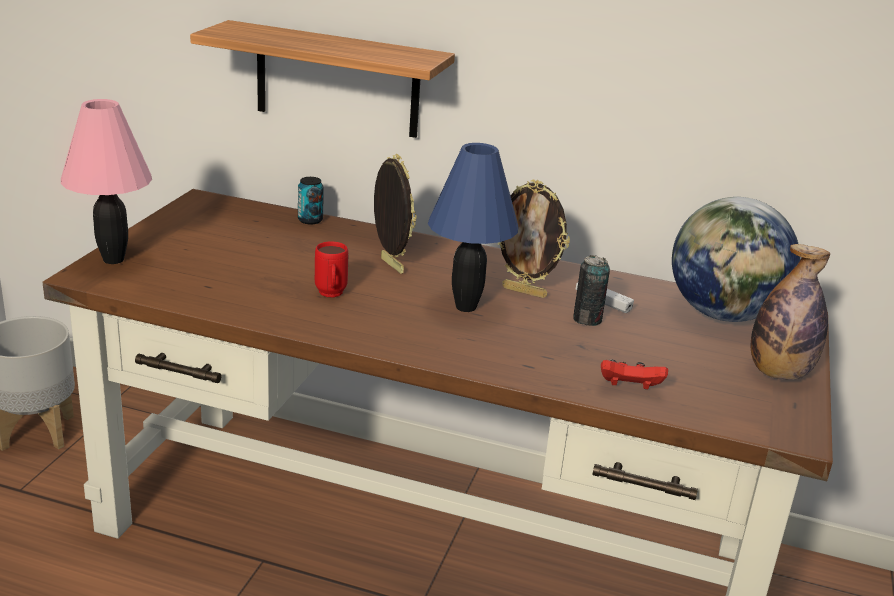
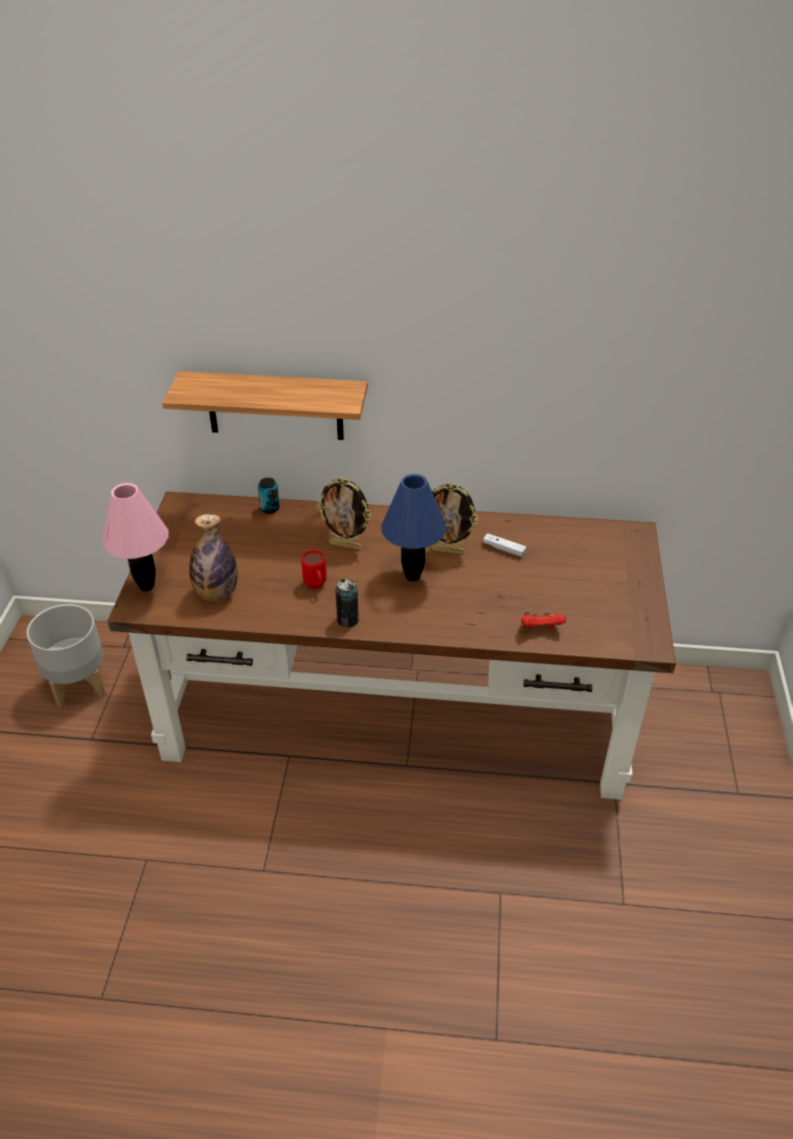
camera: 10 degrees left, 15 degrees up
picture frame [374,154,416,274] -> picture frame turned 150 degrees clockwise [316,478,372,550]
can [573,255,610,326] -> can moved to [336,579,359,628]
globe [672,197,800,322] -> none
bottle [751,244,830,380] -> bottle moved to [189,514,238,601]

